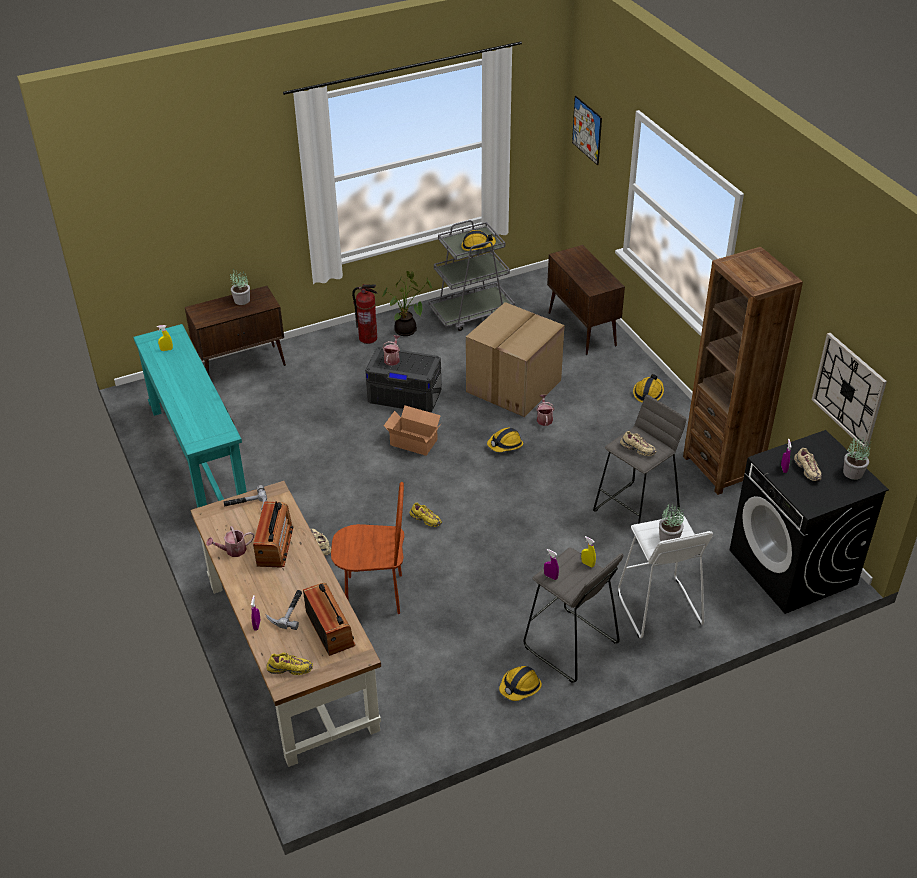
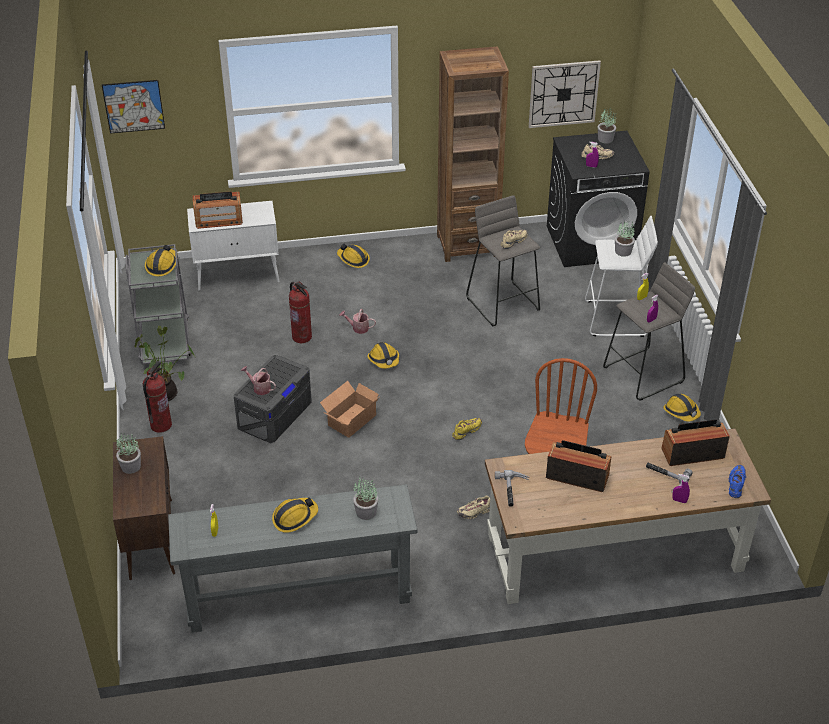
camera: 75 degrees left, 0 degrees up
turquoise console table [133,324,247,508] -> grey console table [168,484,418,633]
watering can [207,526,254,557] -> none
yellow shoe [267,652,313,675] -> blue shoe [729,465,746,498]
cardboard box [466,302,564,417] -> fire extinguisher [289,281,312,343]
brown cabinet [547,245,625,355] -> white cabinet [187,201,280,291]
none -> radio [193,192,243,229]
none -> hard hat [272,497,318,533]
none -> potted plant [353,476,378,520]

